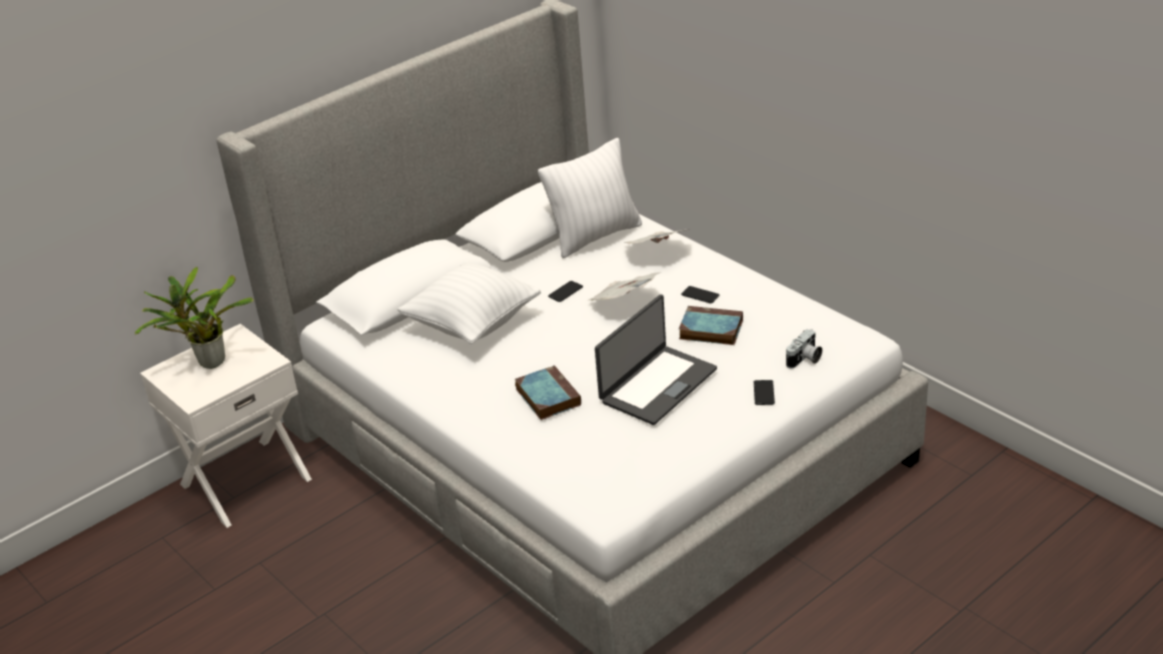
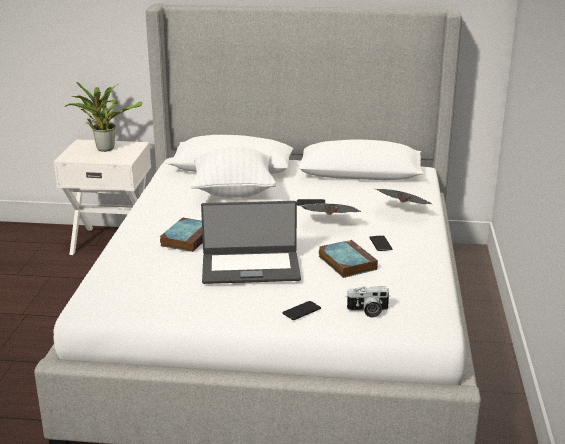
camera: 45 degrees right, 10 degrees down
white pillow [538,138,642,258] -> none

